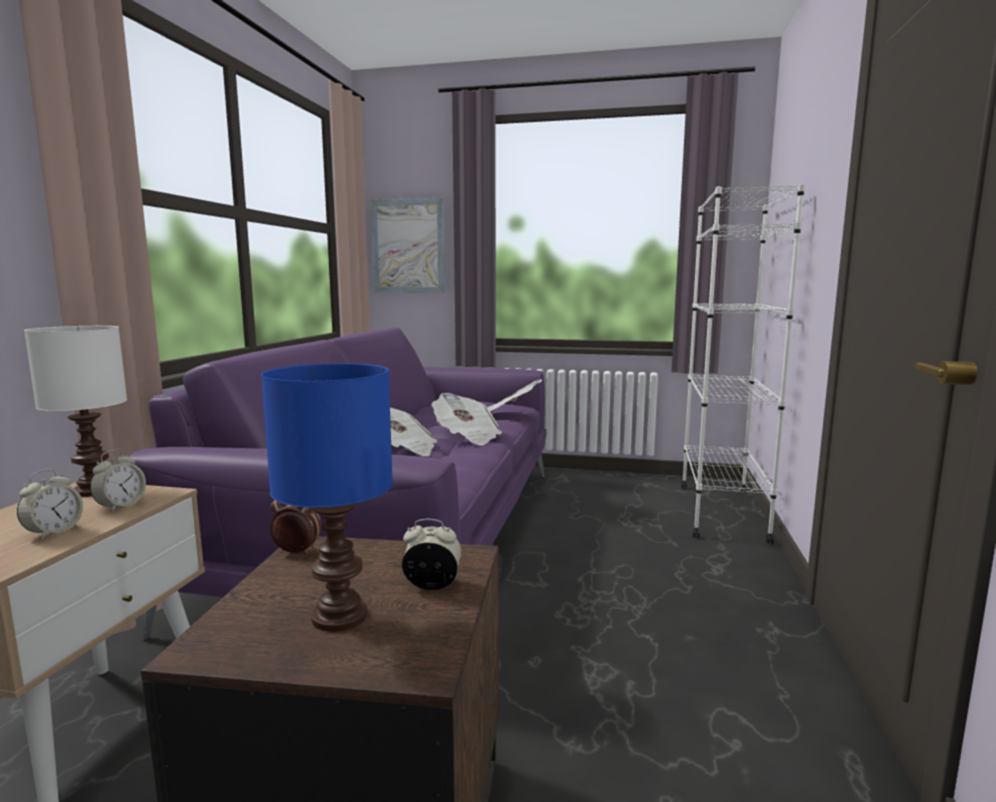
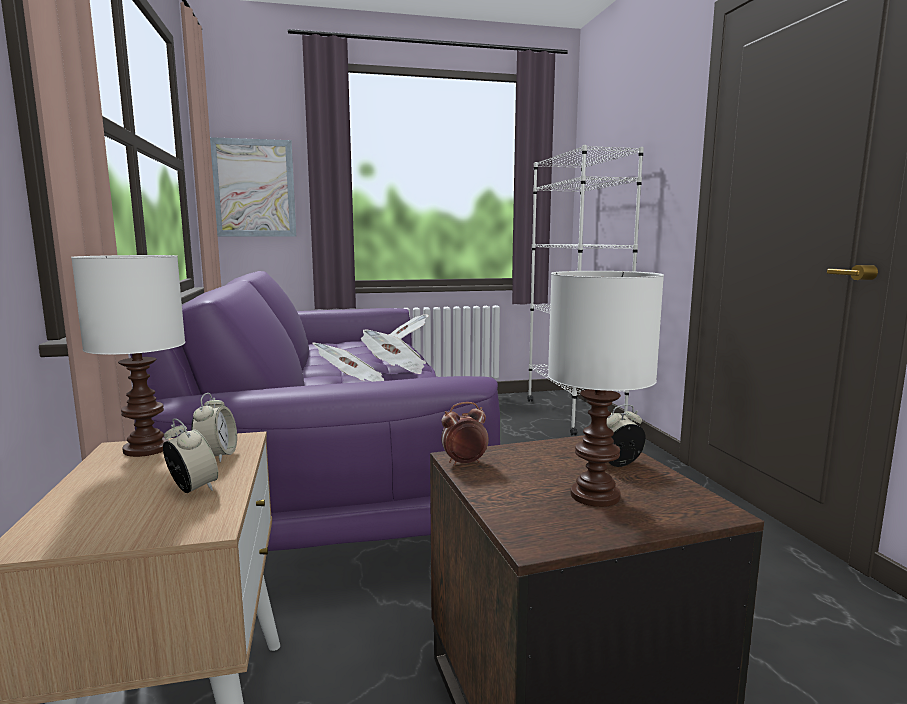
camera: 25 degrees left, 0 degrees up
alarm clock [17,469,83,540] -> alarm clock turned 45 degrees counterclockwise [163,418,218,493]
blue table lamp [261,363,393,632] -> white table lamp [548,271,664,507]

